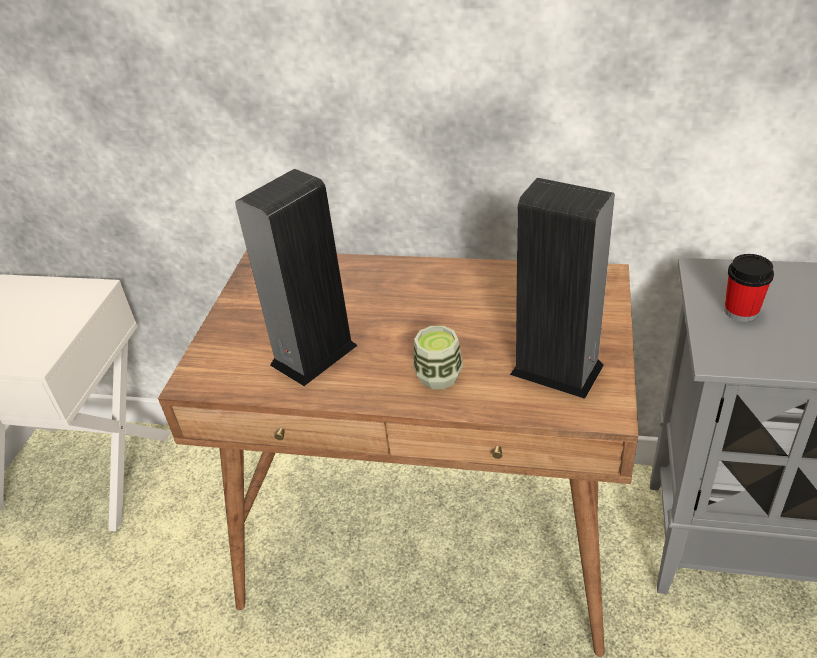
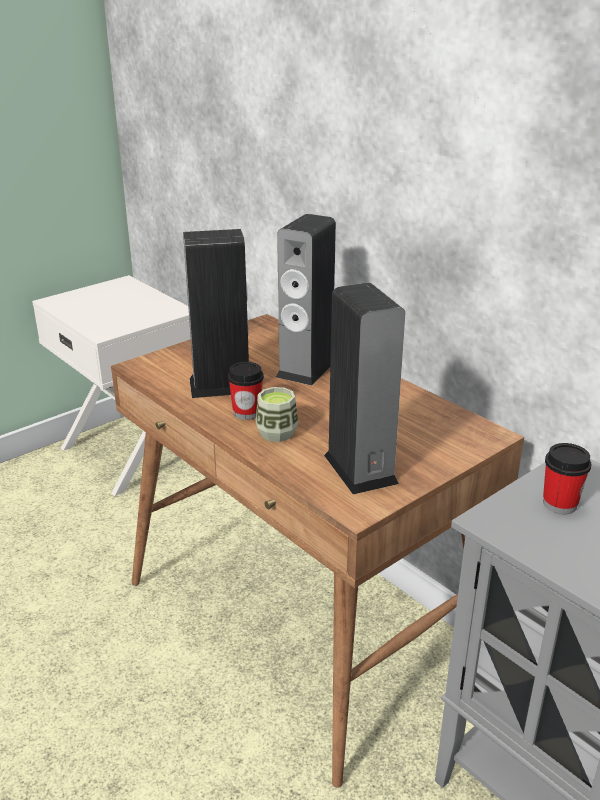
camera: 35 degrees right, 10 degrees down
none -> cup [228,362,264,420]
none -> speaker [276,214,336,386]

